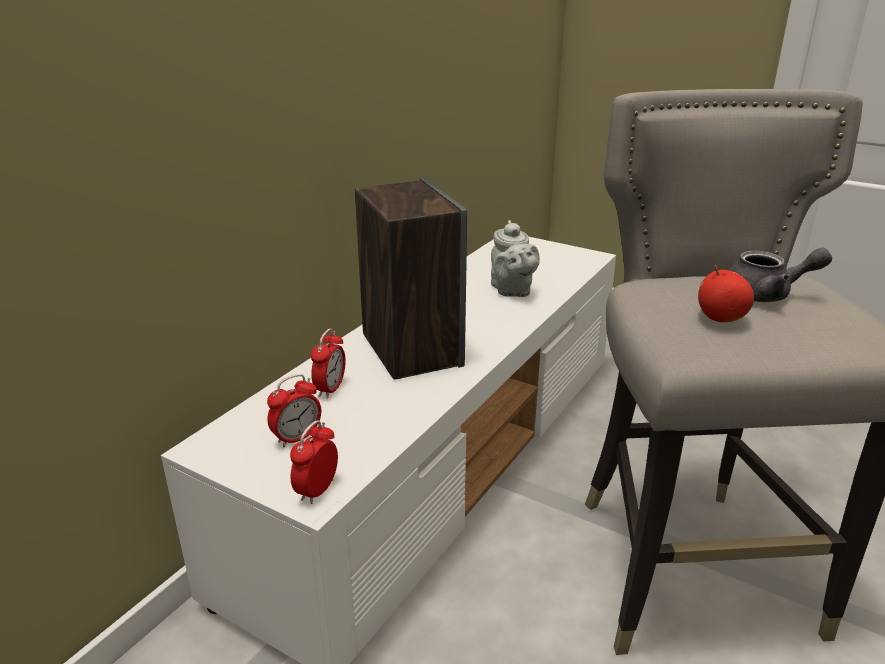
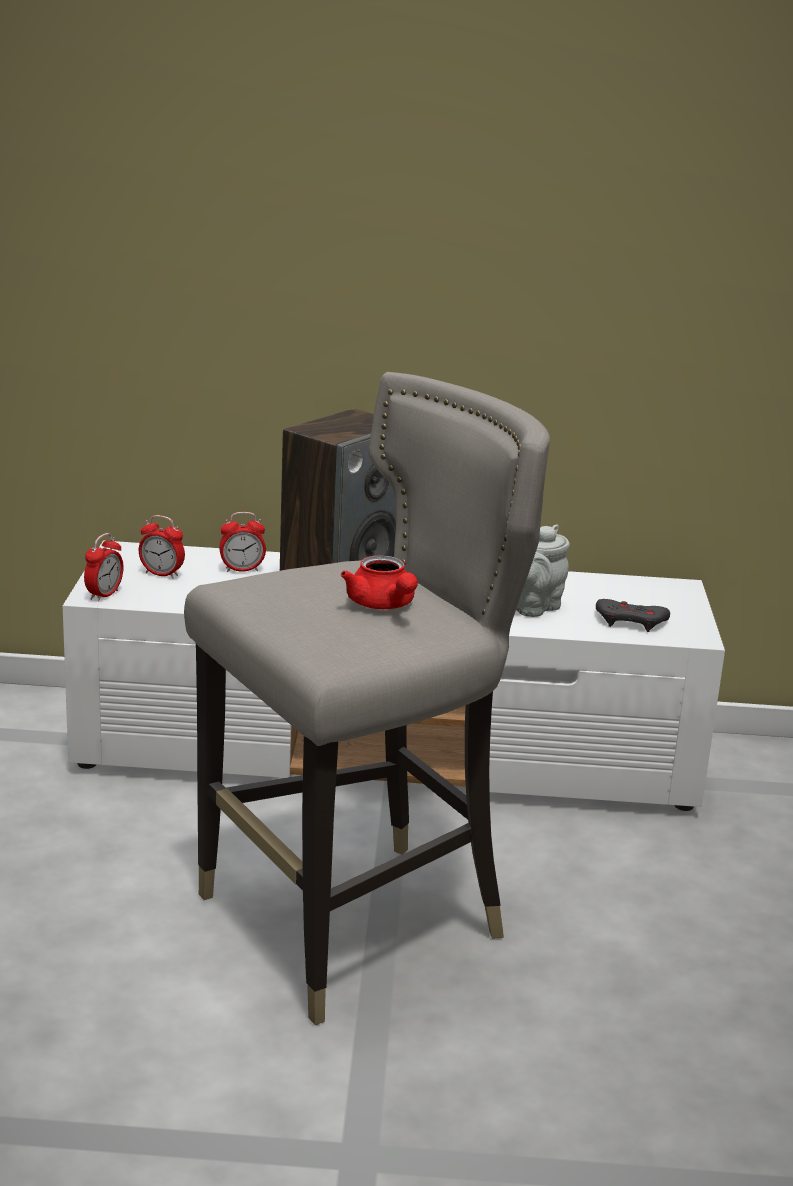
camera: 60 degrees right, 5 degrees down
alarm clock [290,420,338,504] -> alarm clock turned 120 degrees clockwise [84,533,124,602]
apple [698,265,754,322] -> none
grey teapot [729,248,832,302] -> red teapot [341,555,418,609]
none -> grey game controller [596,599,670,632]

